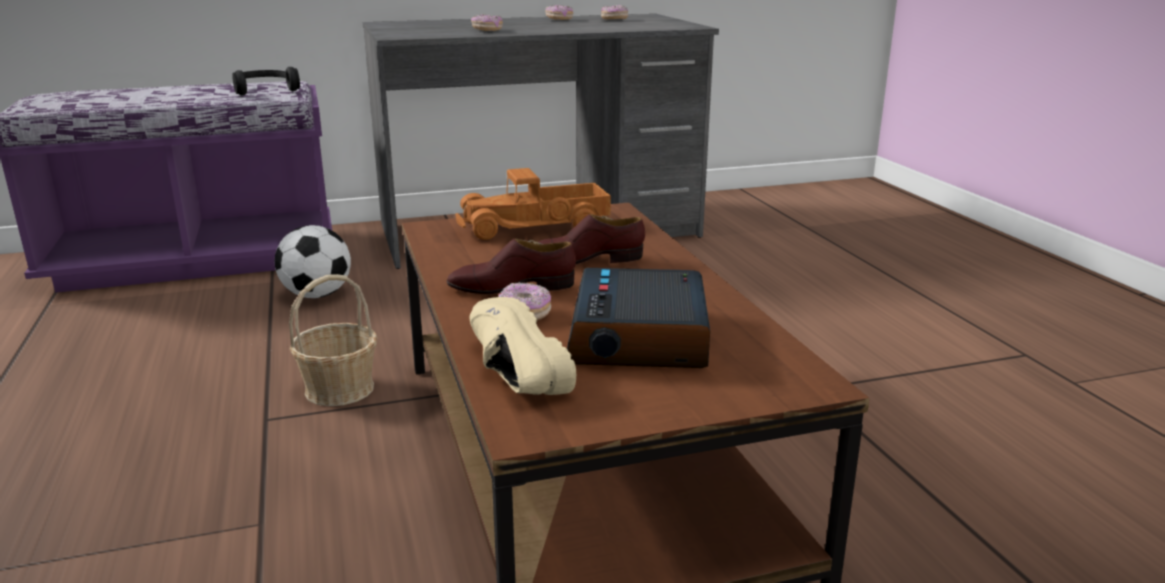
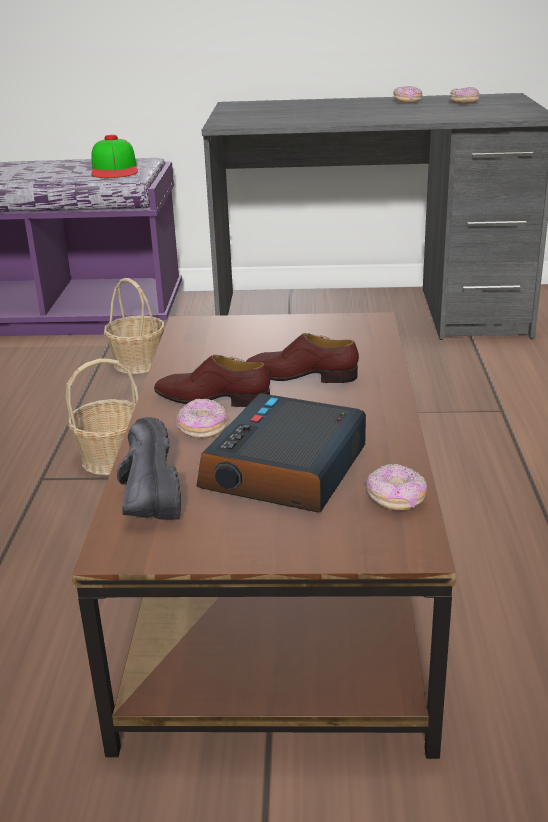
camera: 20 degrees right, 5 degrees up
black headphones [232,67,300,95] -> cap [91,135,138,178]
football [274,225,351,298] -> basket [104,278,165,374]
toy truck [455,168,611,240] -> none
beige shoe [469,297,576,395] -> black shoe [117,417,181,520]
donut [471,14,503,31] -> donut moved to [366,464,427,511]

